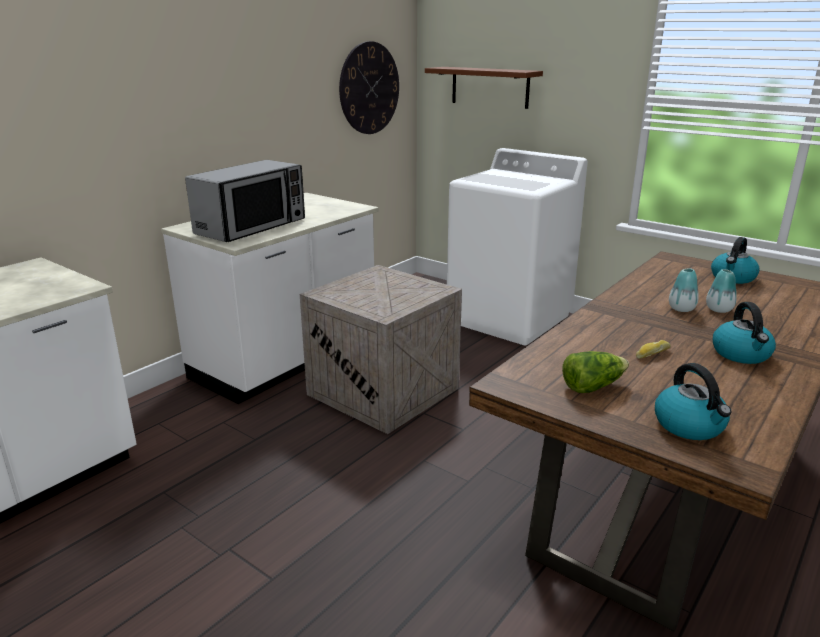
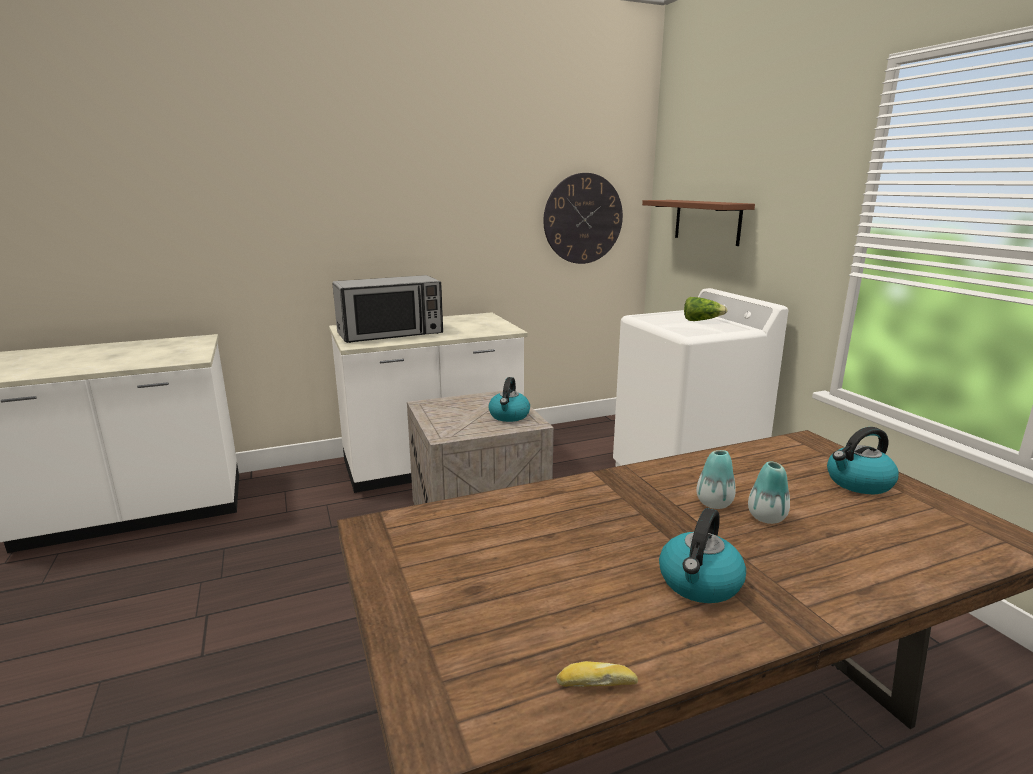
camera: 30 degrees right, 5 degrees down
lettuce [562,351,629,393] -> lettuce moved to [684,297,728,321]
bread [636,340,671,359] -> bread moved to [556,661,638,687]
kettle [655,363,732,440] -> kettle moved to [488,377,530,422]

